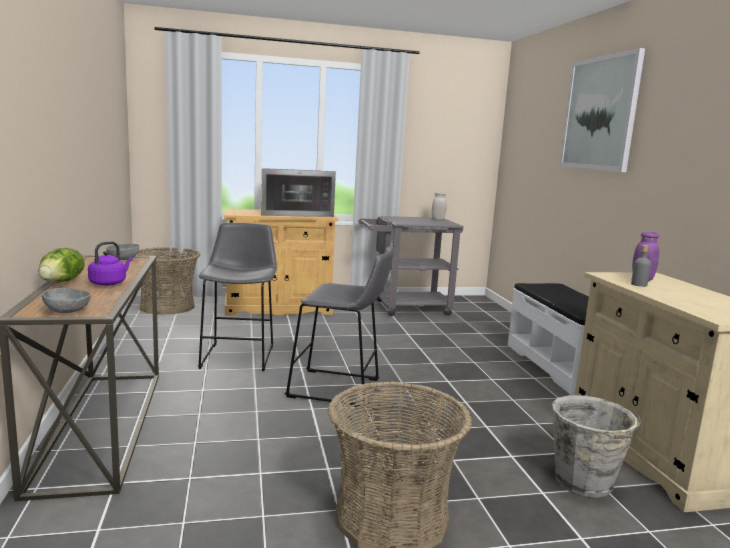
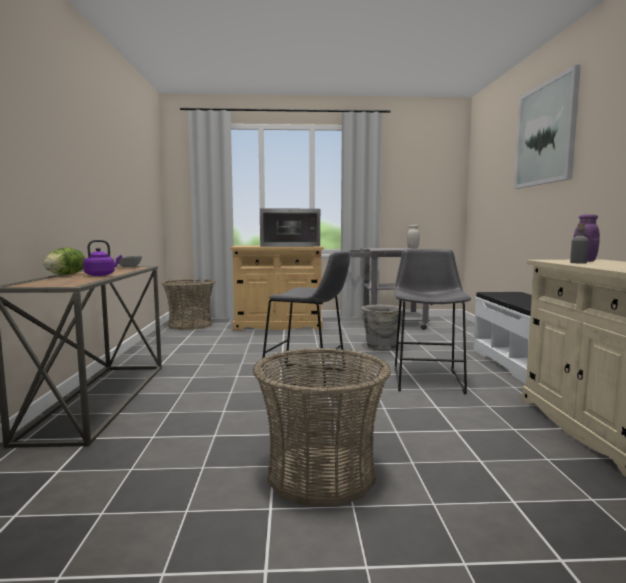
camera: 10 degrees right, 5 degrees down
grey bowl [42,288,91,313] -> none
grey stool [198,223,277,371] -> grey stool moved to [394,249,471,394]
grey bucket [552,395,641,498] -> grey bucket moved to [361,305,406,351]

